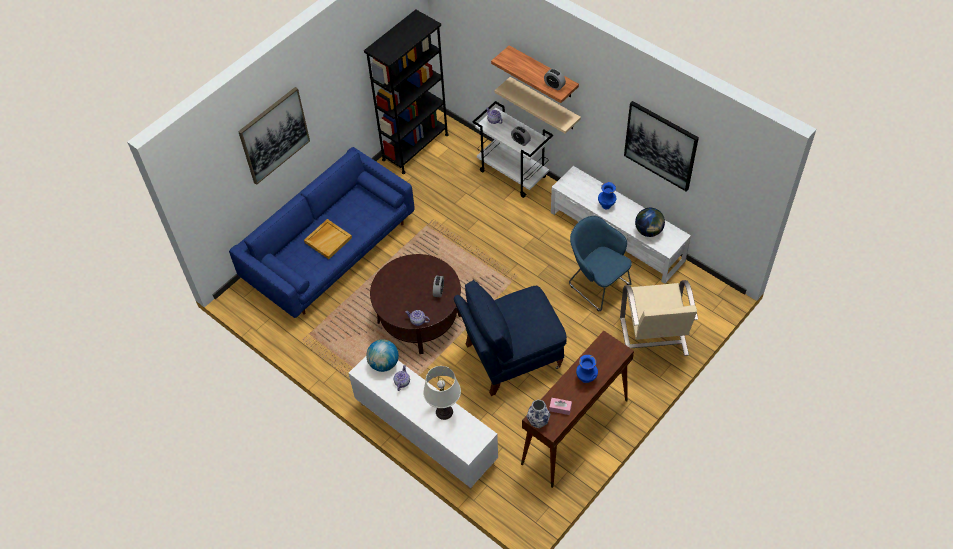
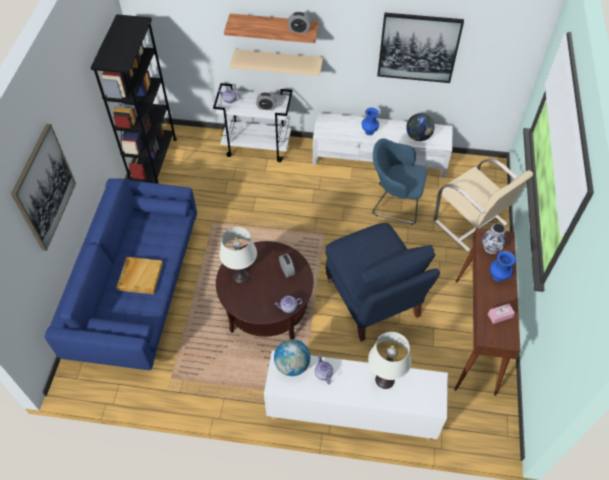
camera: 35 degrees left, 0 degrees up
blue armchair [454,280,567,396] -> blue armchair turned 60 degrees counterclockwise [325,223,440,342]
vase [526,399,551,428] -> vase moved to [482,223,506,254]
none -> white table lamp [219,227,257,284]

